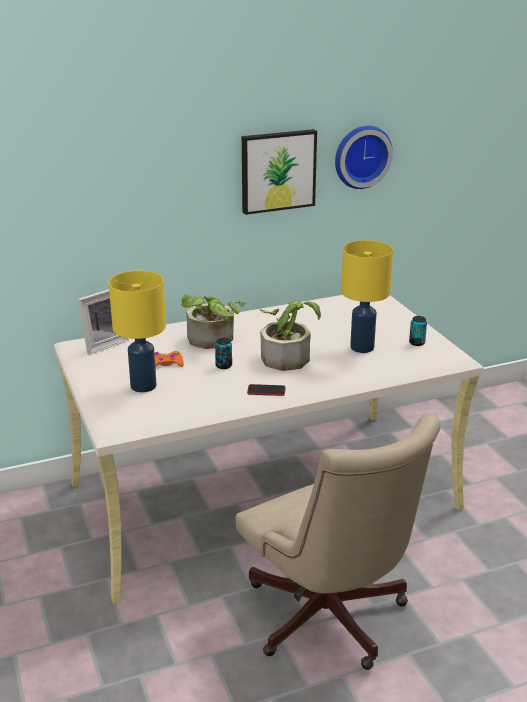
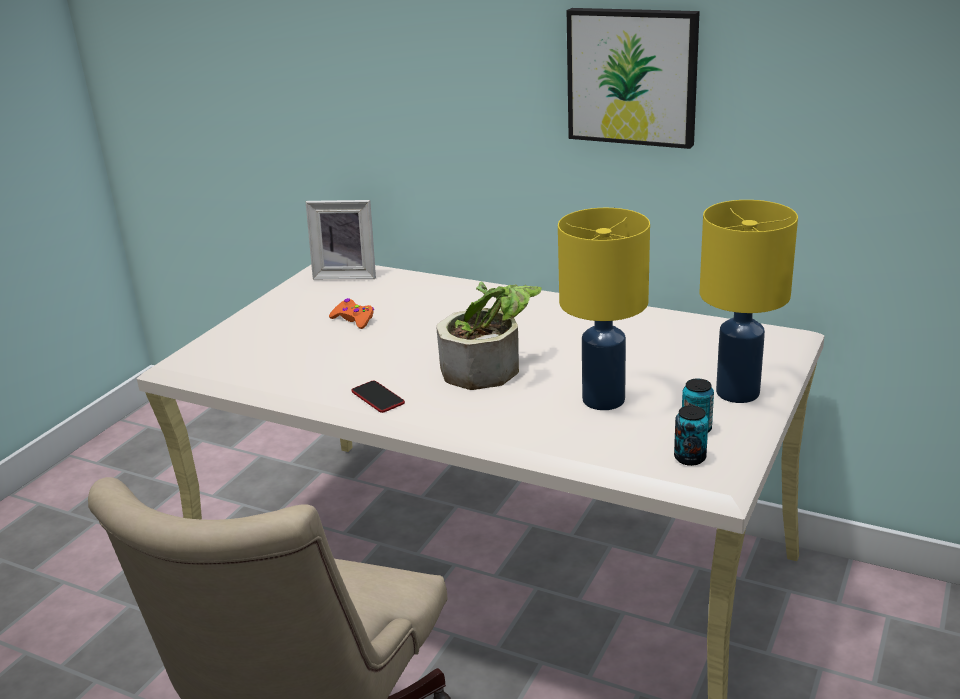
camera: 50 degrees right, 0 degrees up
yellow table lamp [109,271,166,392] -> yellow table lamp moved to [700,200,798,403]
potted plant [181,294,246,349] -> none
can [215,338,232,369] -> can moved to [674,405,708,466]
wall clock [335,126,393,189] -> none

